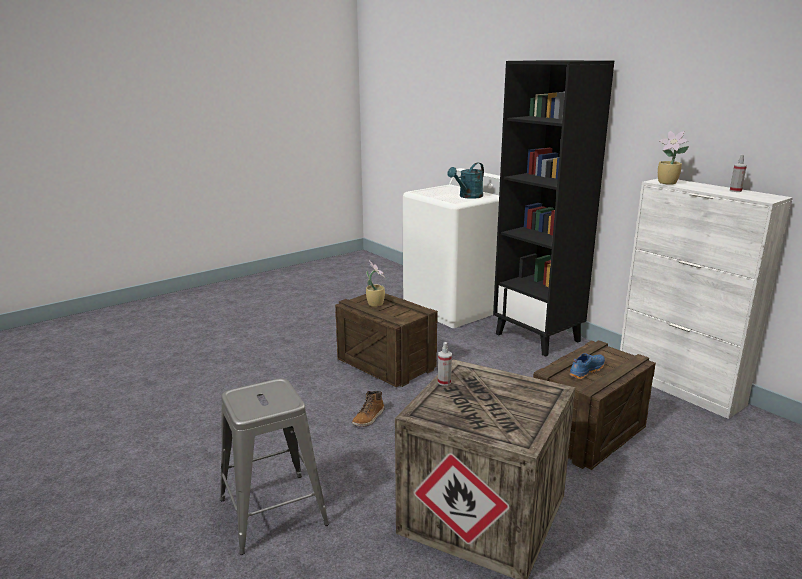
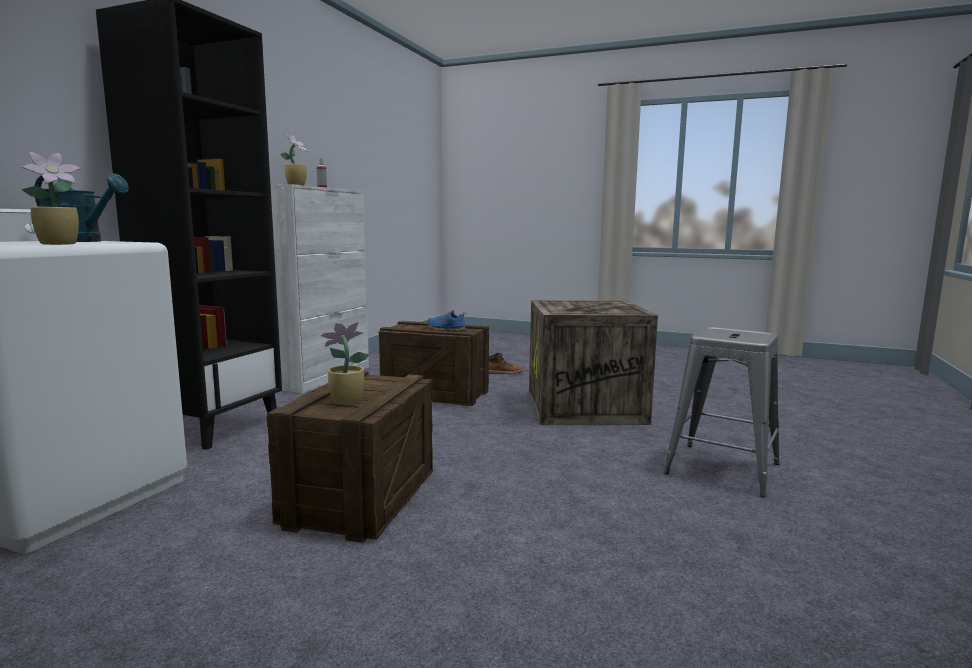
camera: 120 degrees left, 10 degrees down
boot [352,391,384,427] -> boot moved to [489,353,524,374]
spray bottle [438,342,452,386] -> none
none -> potted plant [22,152,81,245]

